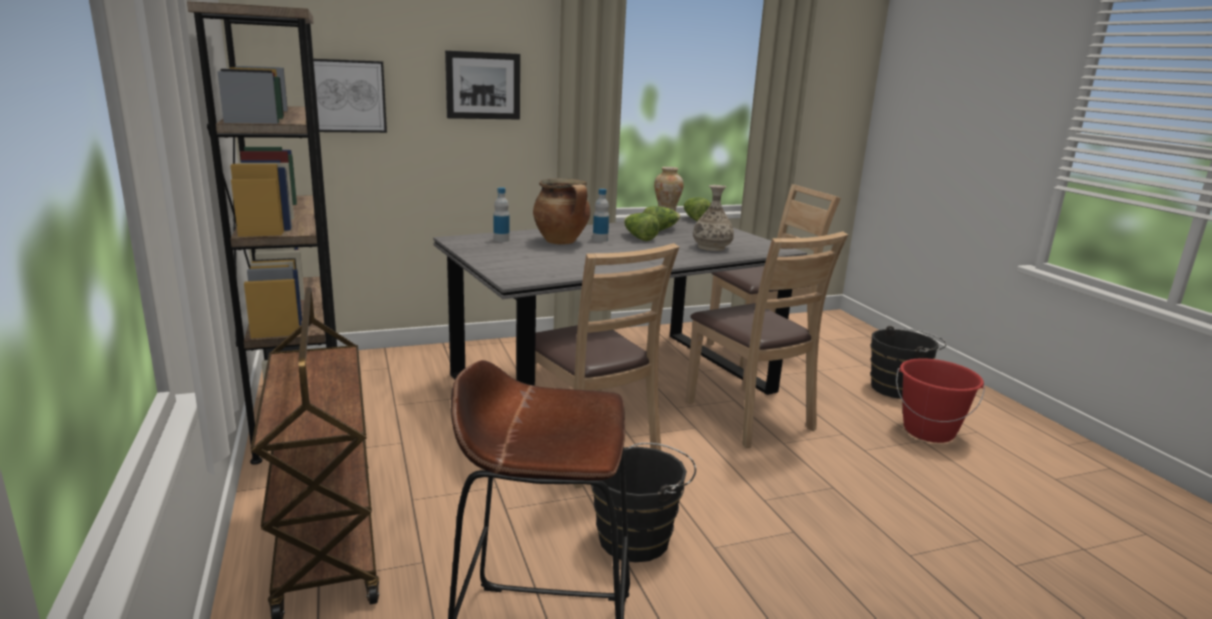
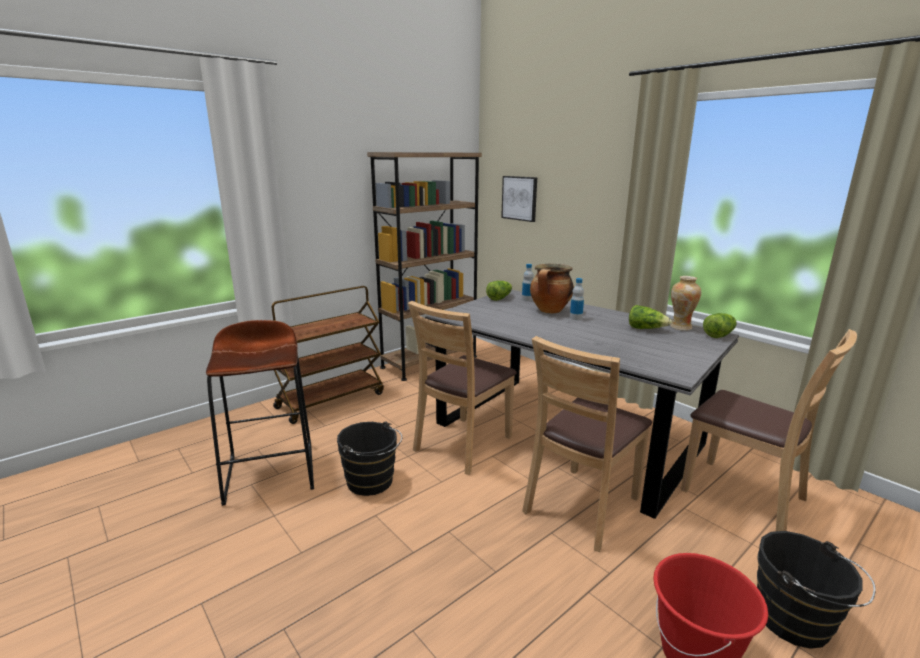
camera: 70 degrees right, 0 degrees up
picture [445,50,520,120] -> none
lettuce [624,213,660,241] -> lettuce moved to [486,281,512,301]
vase [693,185,734,251] -> none

